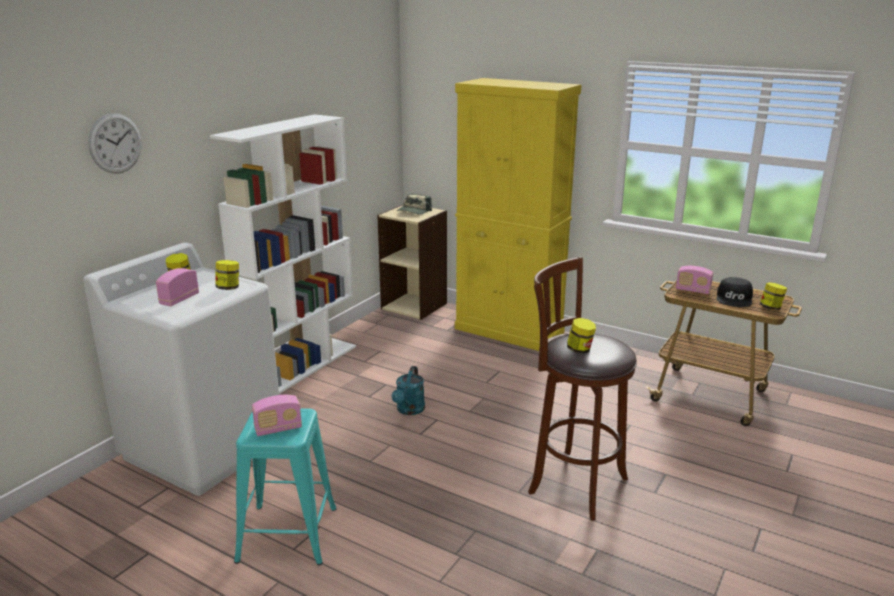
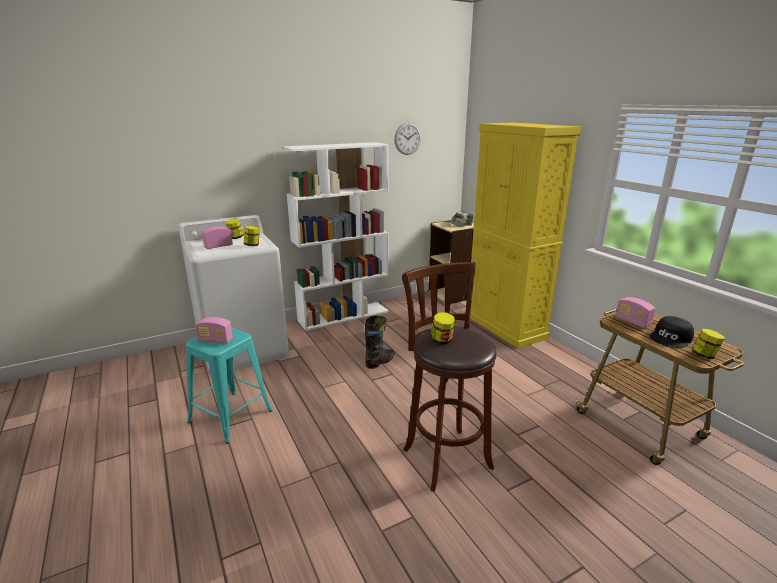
camera: 30 degrees right, 0 degrees up
wall clock [88,113,142,174] -> wall clock moved to [394,123,421,155]
turquoise watering can [392,366,425,415] -> black boot [365,316,395,369]

